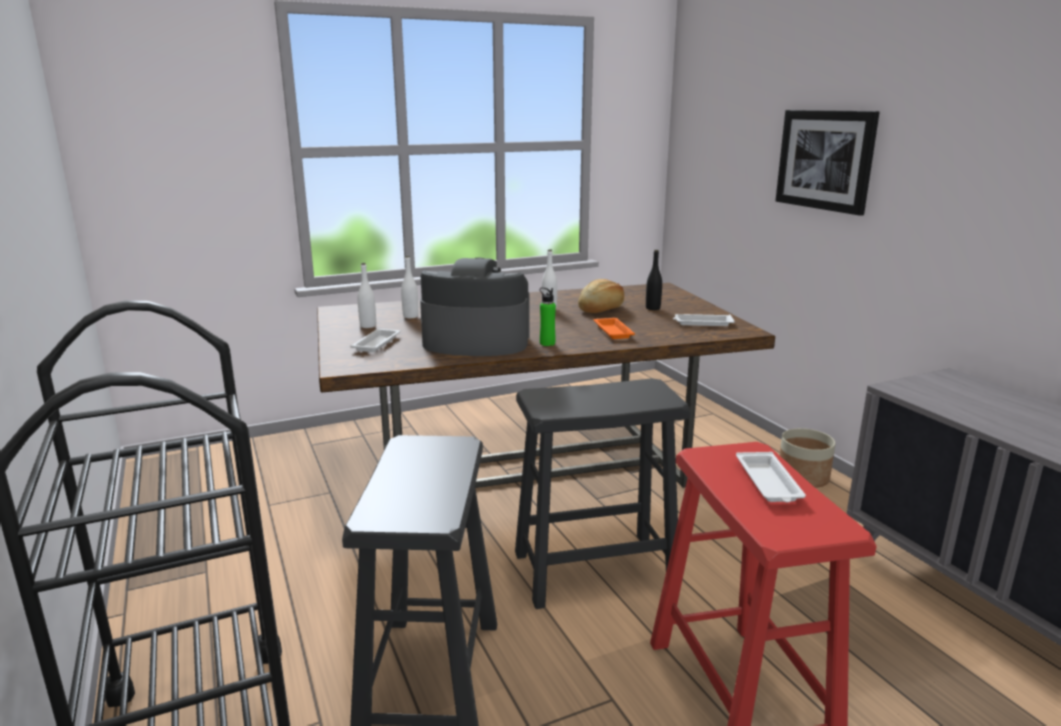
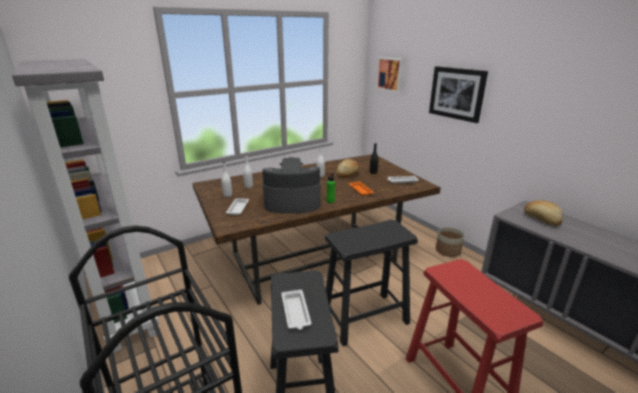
camera: 10 degrees left, 5 degrees up
white tray [736,452,806,502] -> white tray moved to [281,289,311,330]
none -> grey bookcase [12,59,159,353]
none -> picture [376,57,404,92]
none -> bread [524,200,563,226]

